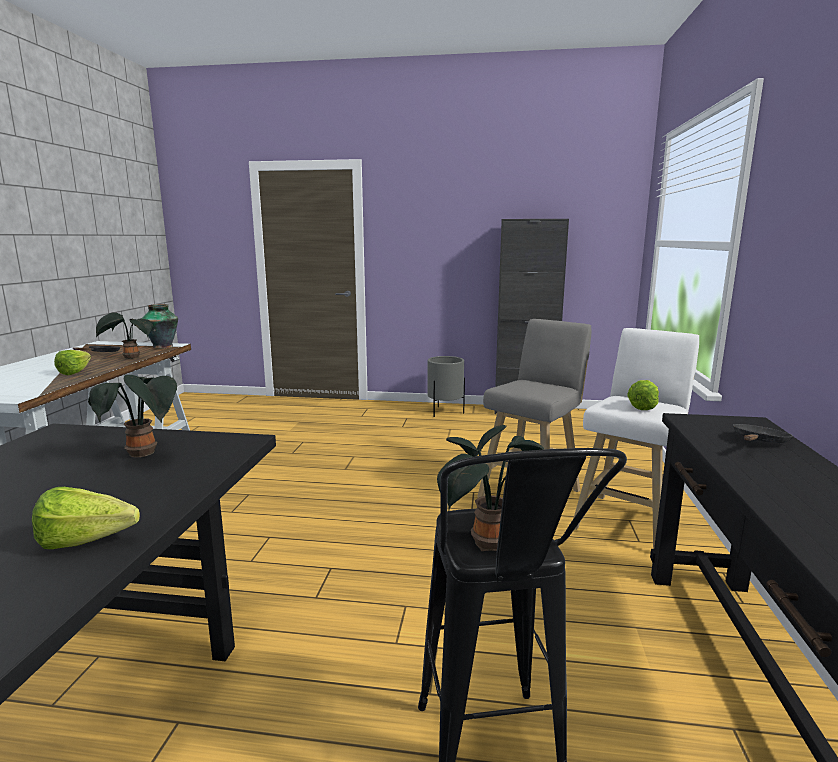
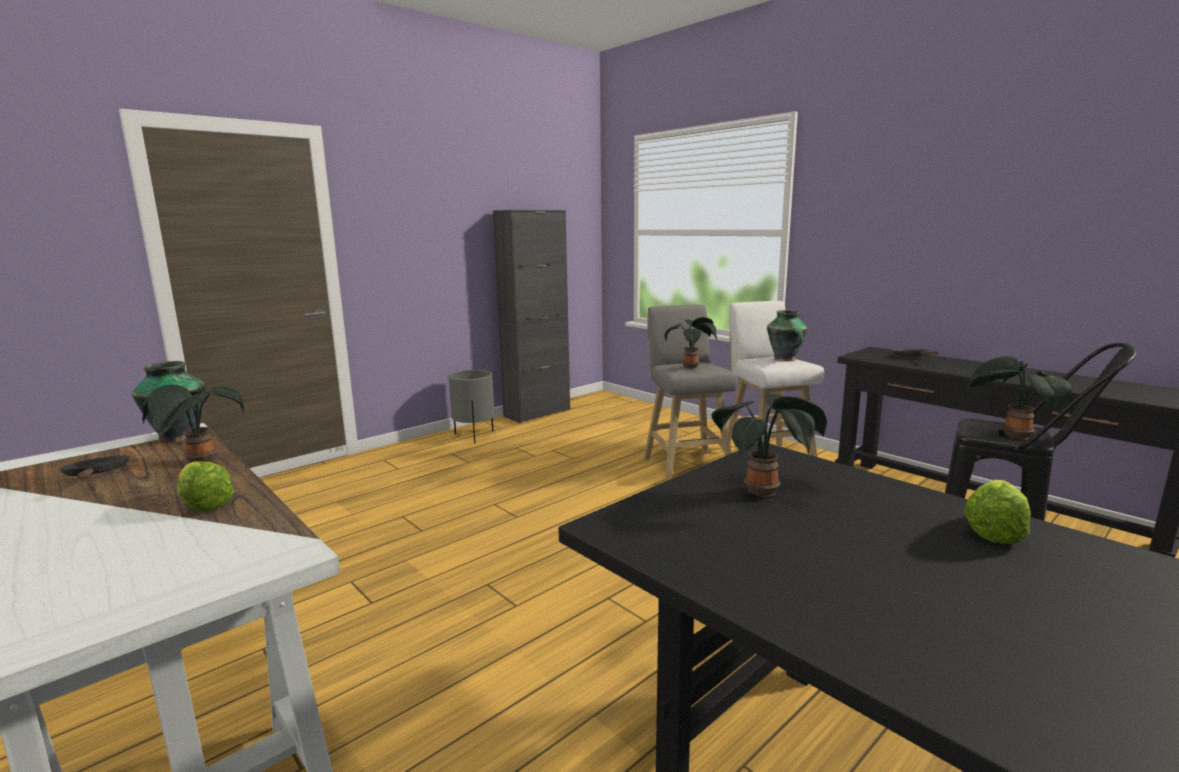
camera: 50 degrees left, 0 degrees up
lettuce [627,380,659,410] -> vase [767,310,807,361]
none -> potted plant [664,317,717,368]

